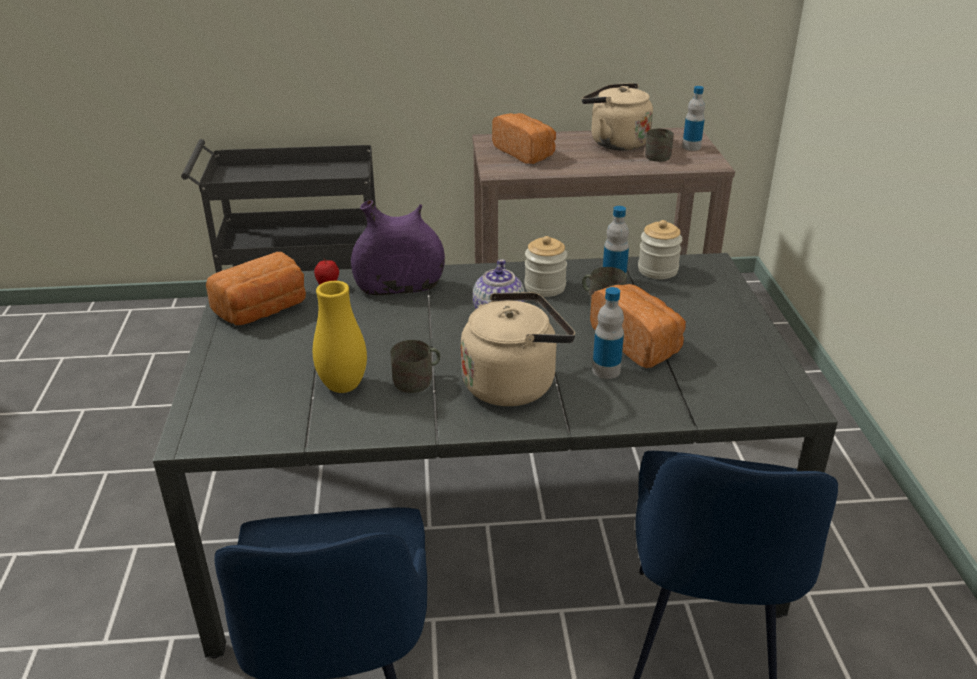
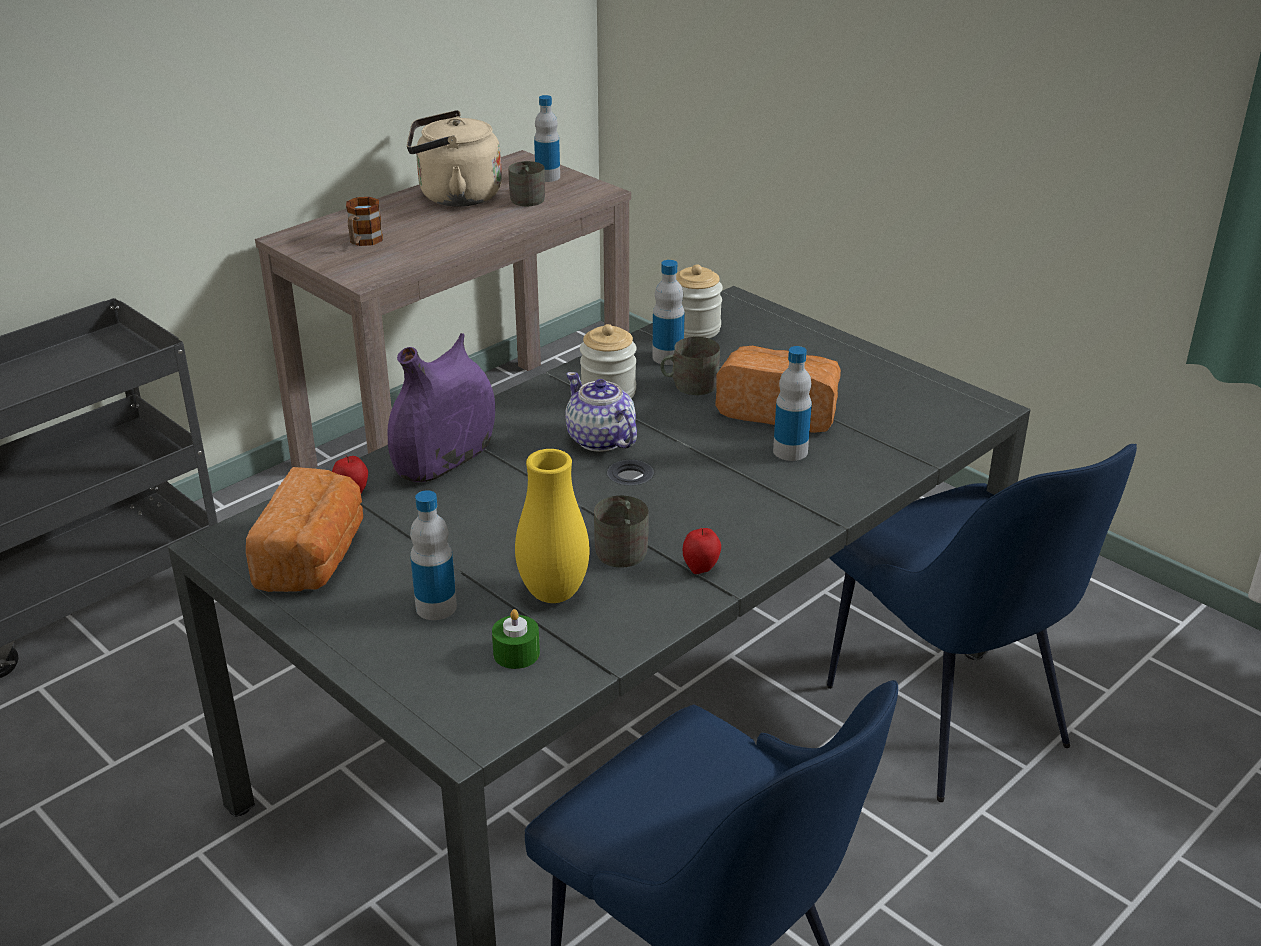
camera: 40 degrees left, 0 degrees up
beige kettle [461,292,575,406] -> none
bread [492,113,556,164] -> mug [346,197,383,246]
none -> bottle [410,490,457,620]
none -> green candle [492,609,540,669]
none -> apple [683,528,721,574]

